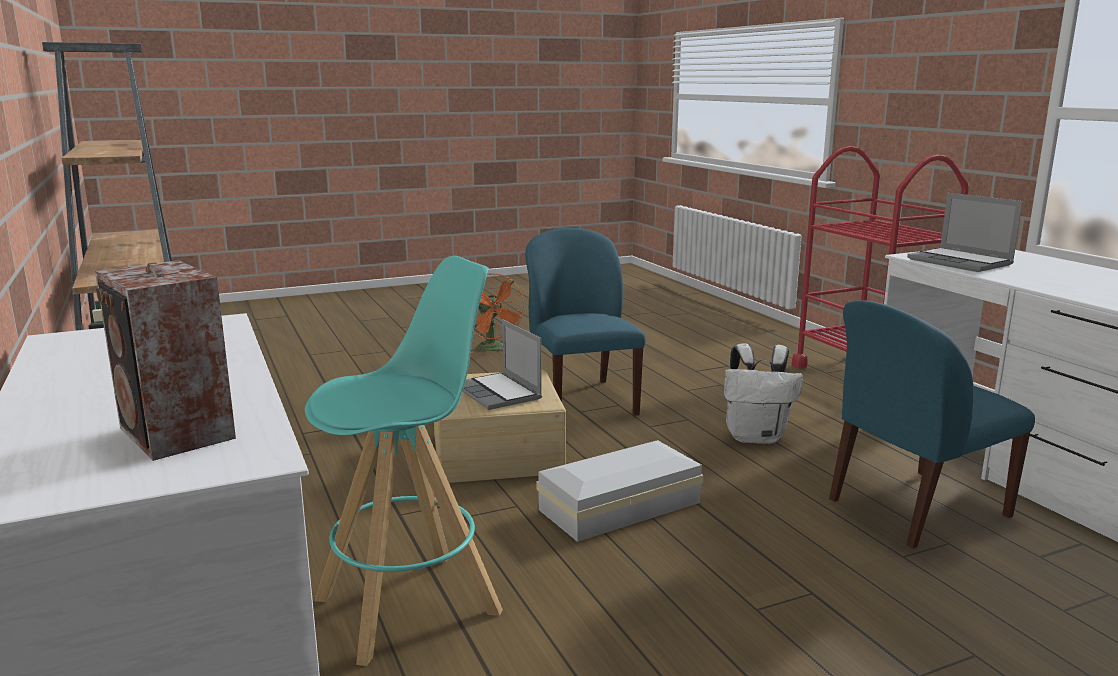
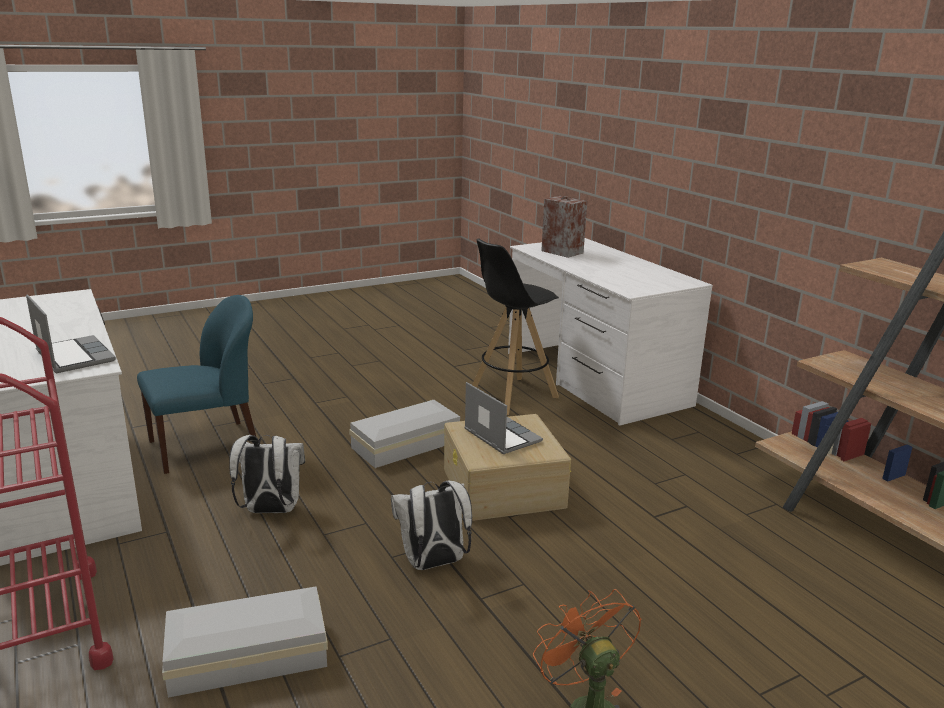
camera: 175 degrees right, 5 degrees up
turquoise stool [305,256,503,666] -> black stool [472,239,559,415]
blue chair [525,228,646,416] -> white backpack [391,480,472,570]
none -> white storage box [162,586,328,698]

